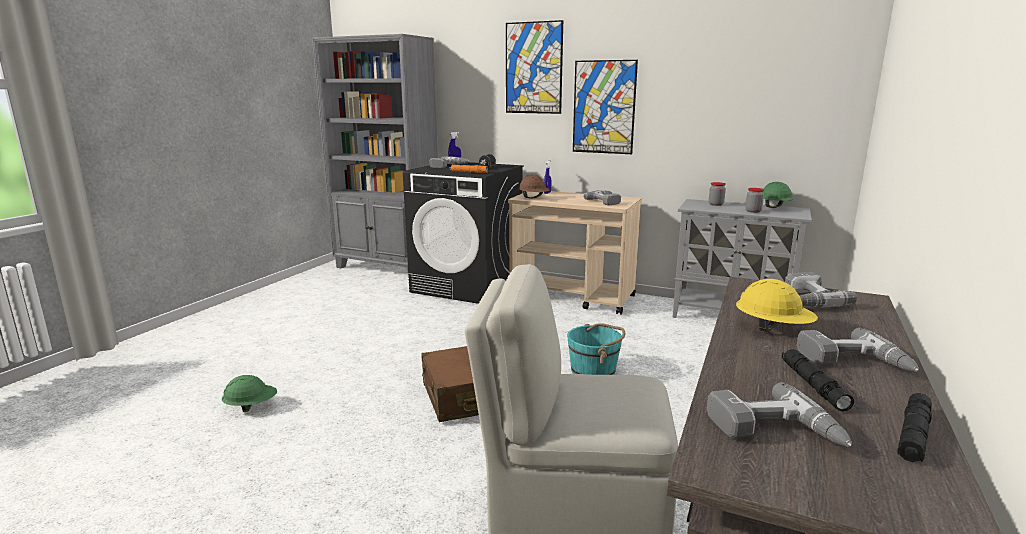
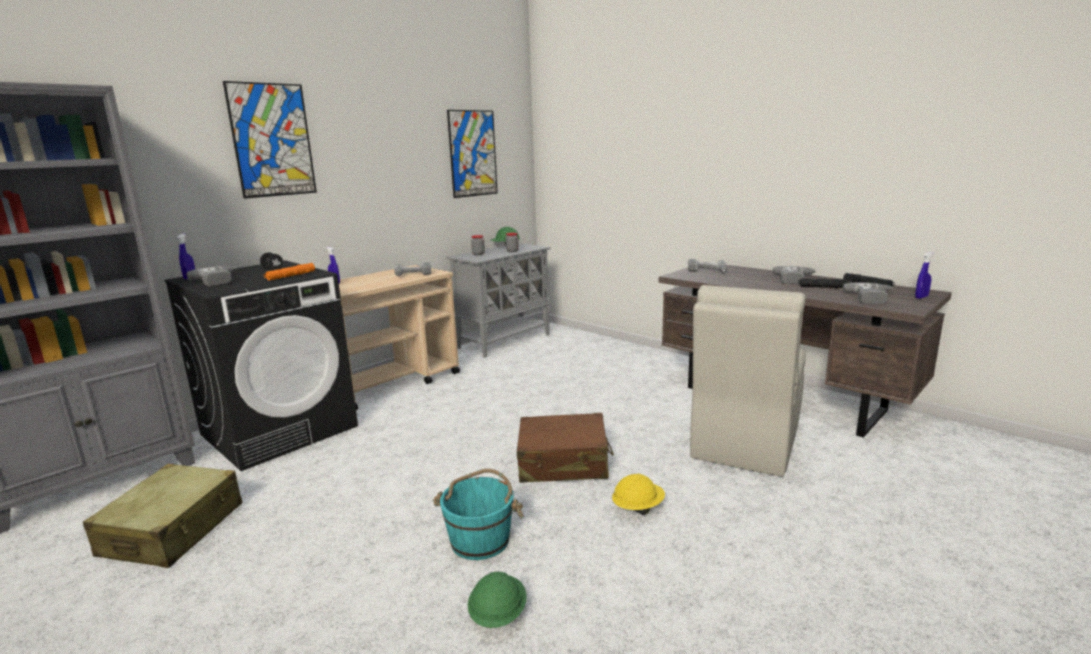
camera: 70 degrees left, 0 degrees up
brown hard hat [518,174,550,199] -> none
turquoise bucket [567,323,625,375] -> turquoise bucket moved to [433,469,524,560]
picture [573,60,638,154] -> picture moved to [447,110,498,198]
yellow hard hat [736,279,818,332] -> yellow hard hat moved to [612,473,665,515]
none -> beige suitcase [83,464,242,568]
none -> blue spray bottle [915,252,934,299]

